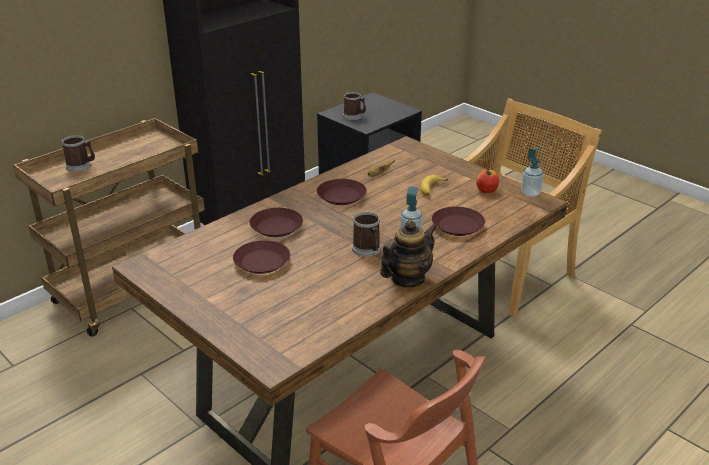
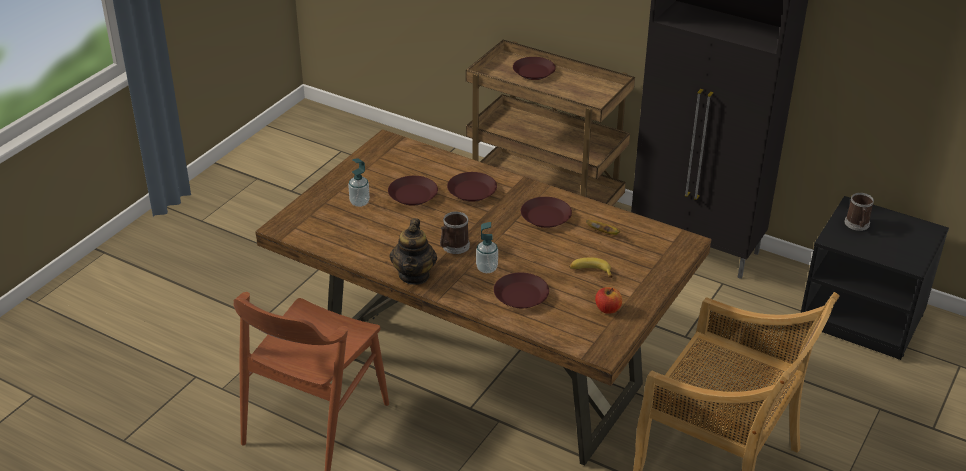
camera: 75 degrees right, 5 degrees up
mug [62,135,95,172] -> brown plate [513,57,556,80]
teapot [380,220,437,287] -> teapot turned 60 degrees clockwise [390,218,437,285]
soap dispenser [521,147,544,197] -> soap dispenser moved to [348,158,370,207]

